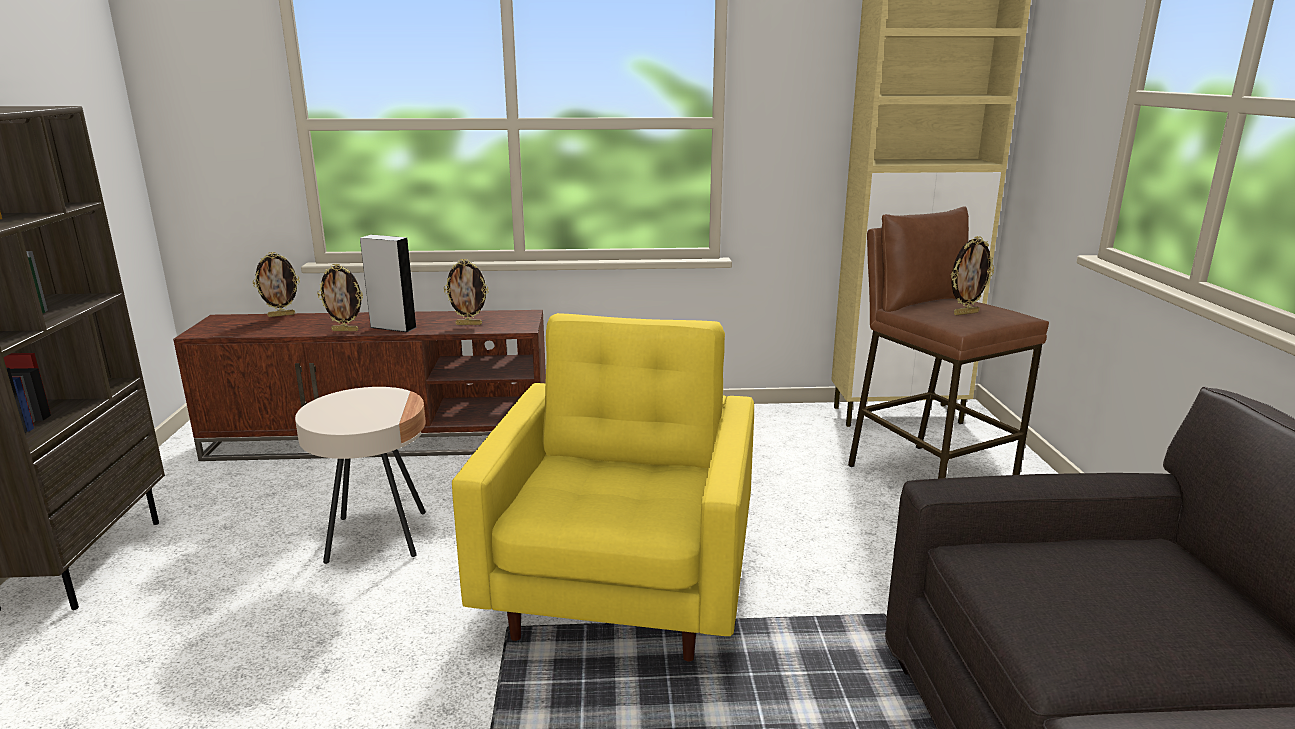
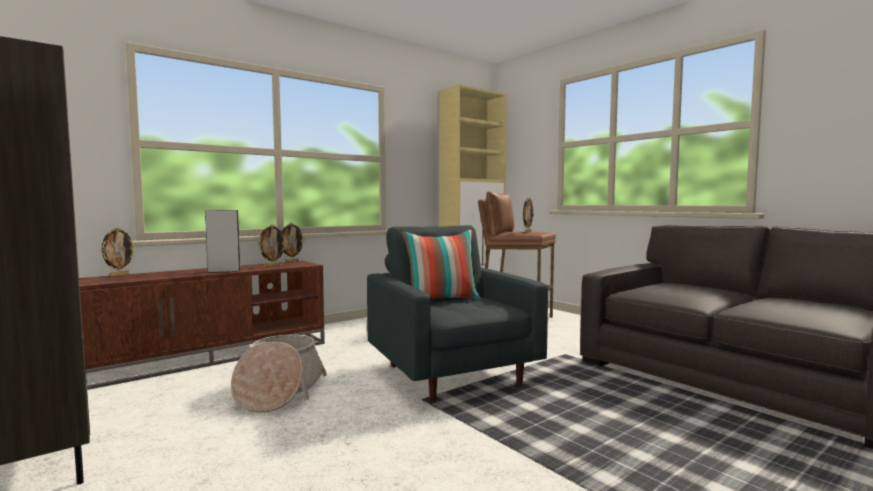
camera: 35 degrees left, 15 degrees down
beige side table [295,387,426,564] -> basket [231,335,327,413]
picture frame [317,263,363,331] -> picture frame moved to [282,222,305,263]
yellow armchair [452,313,754,661] -> grey armchair [367,225,548,402]
none -> pillow [402,230,480,300]

